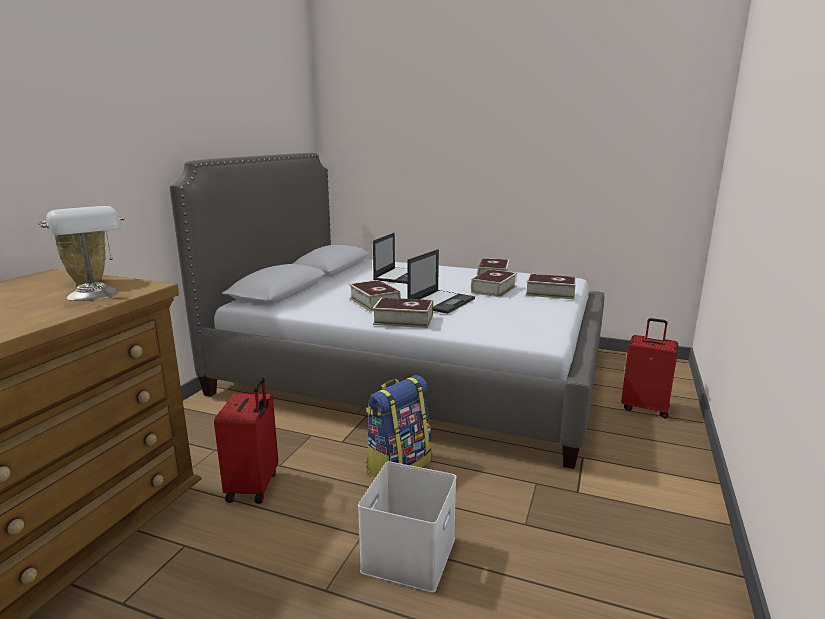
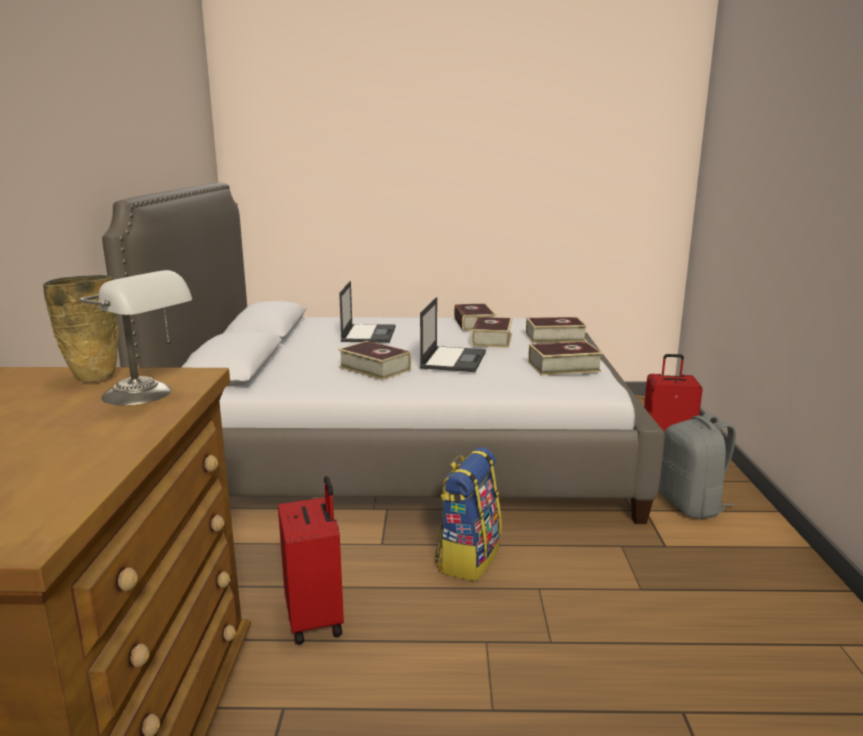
camera: 20 degrees left, 0 degrees up
white storage box [358,462,456,593] -> none
book [373,298,433,328] -> book moved to [528,342,603,375]
none -> grey backpack [658,413,736,519]

